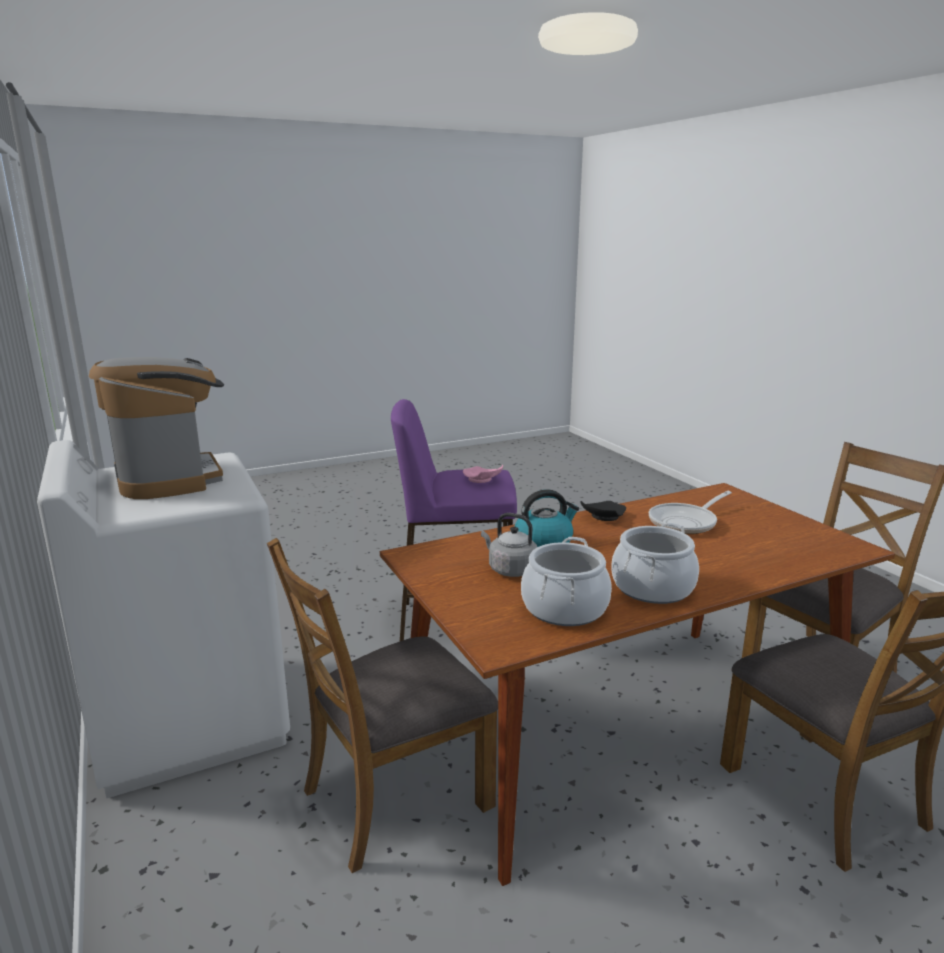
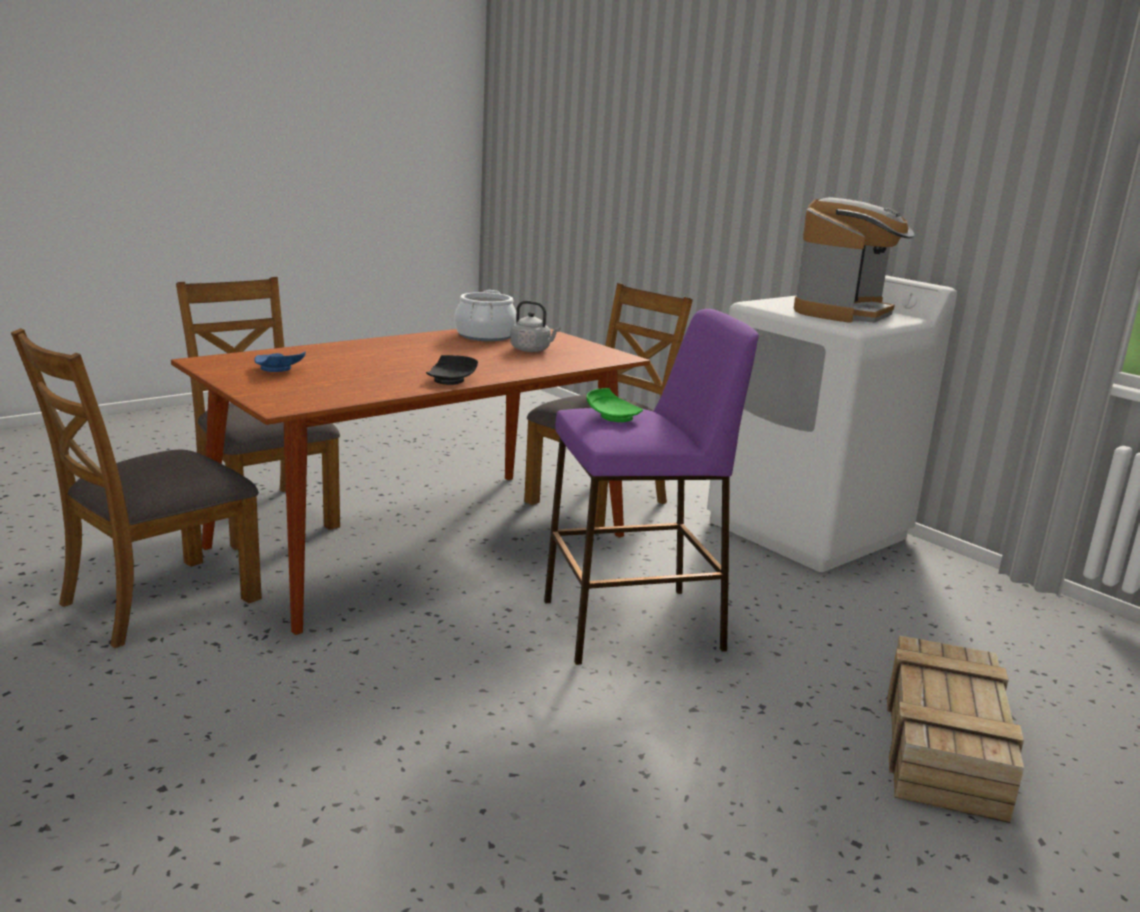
camera: 165 degrees right, 0 degrees up
coffee machine [89,357,224,499] -> coffee machine turned 105 degrees counterclockwise [794,197,915,323]
pink plate [463,465,503,483] -> green plate [586,388,643,422]
kettle [515,489,579,547] -> none
cooking pot [611,522,699,604] -> none
frying pan [649,491,732,534] -> none
none -> blue plate [254,351,306,372]
none -> crate [887,635,1024,823]

